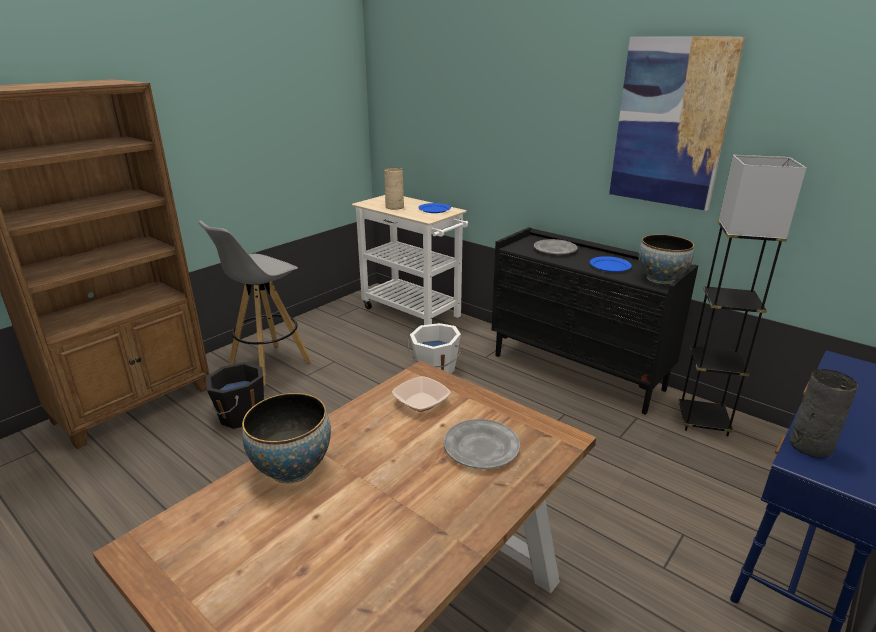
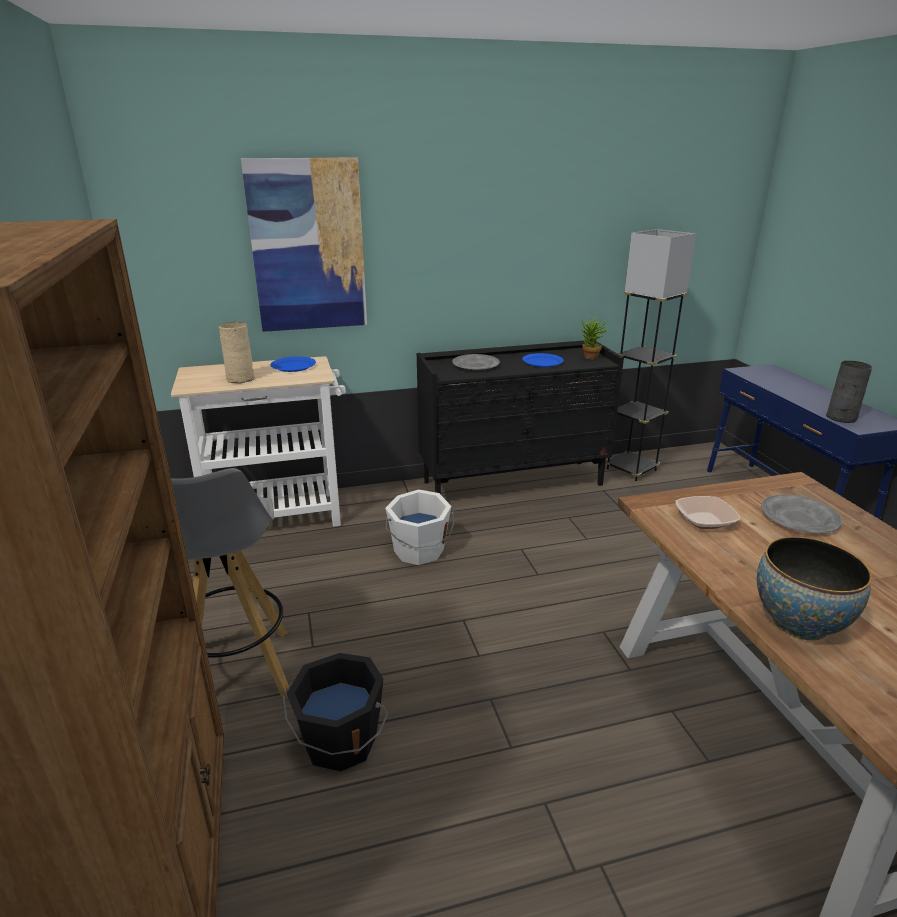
camera: 55 degrees left, 0 degrees up
picture [609,37,745,211] -> picture moved to [241,157,367,332]
bowl [638,234,694,284] -> potted plant [581,317,608,360]

